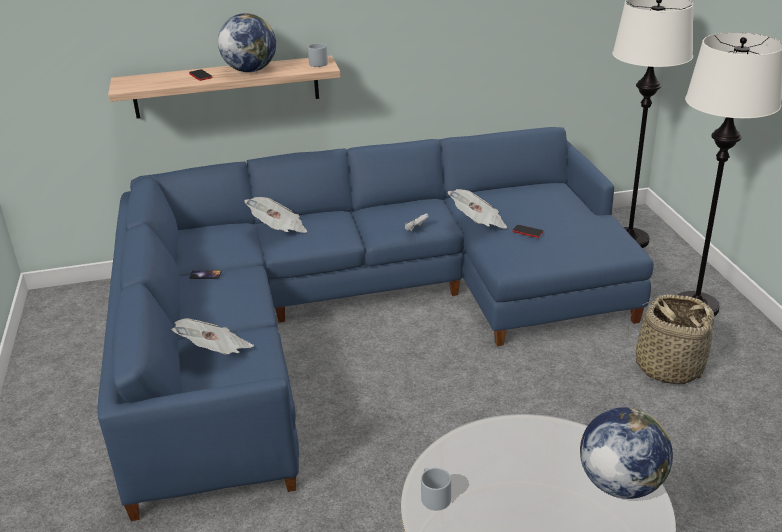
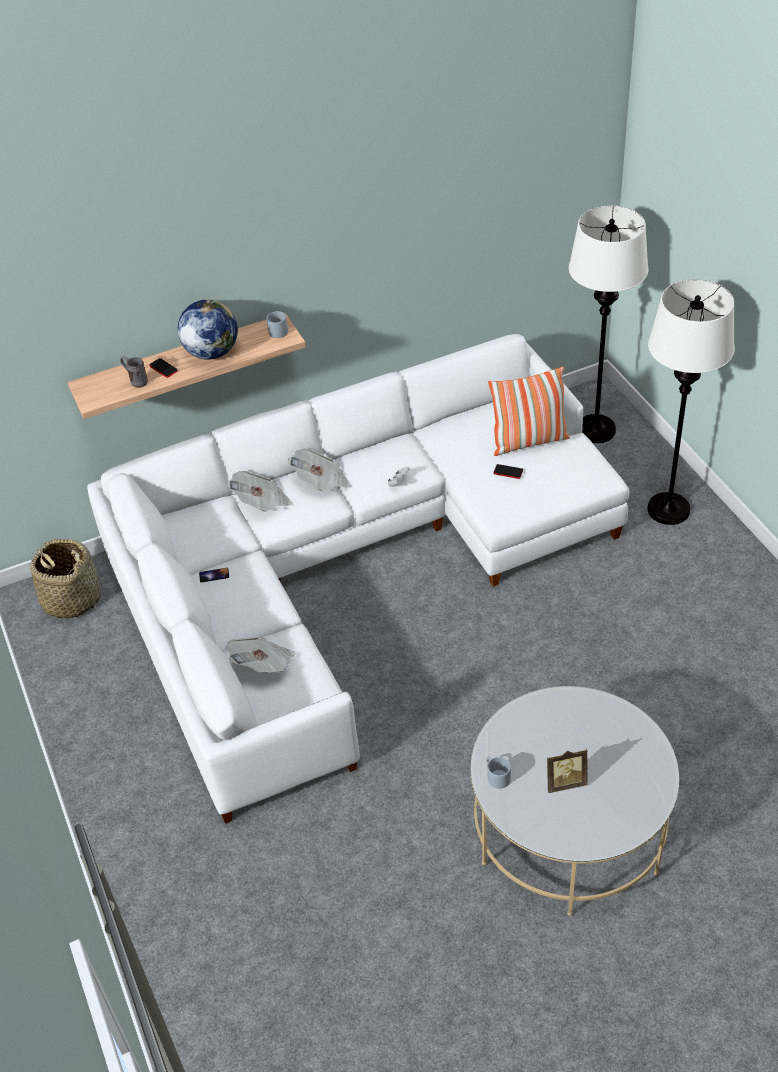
camera: 10 degrees left, 15 degrees up
blue sofa [98,127,654,521] -> white sofa [87,334,630,824]
newspaper [448,189,507,229] -> newspaper moved to [288,449,351,491]
globe [580,407,673,499] -> none
basket [628,294,717,385] -> basket moved to [30,539,100,619]
none -> grey mug [120,356,148,388]
none -> pillow [488,367,570,456]
none -> picture frame [547,749,588,793]

